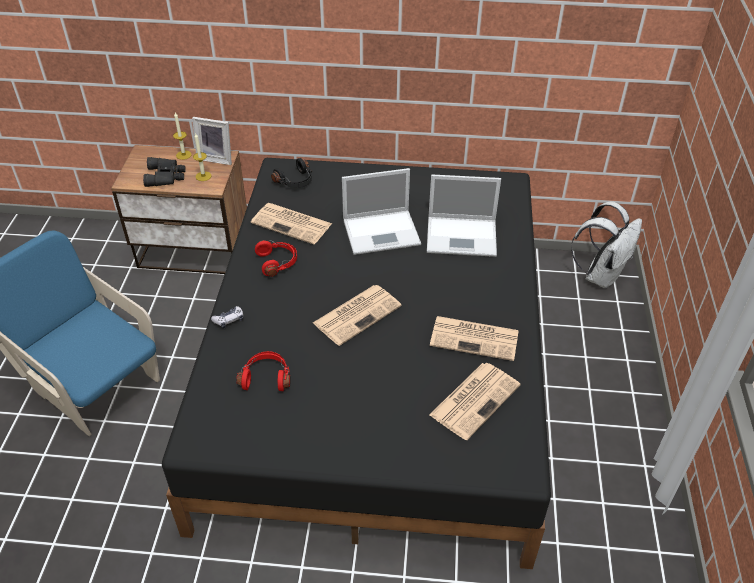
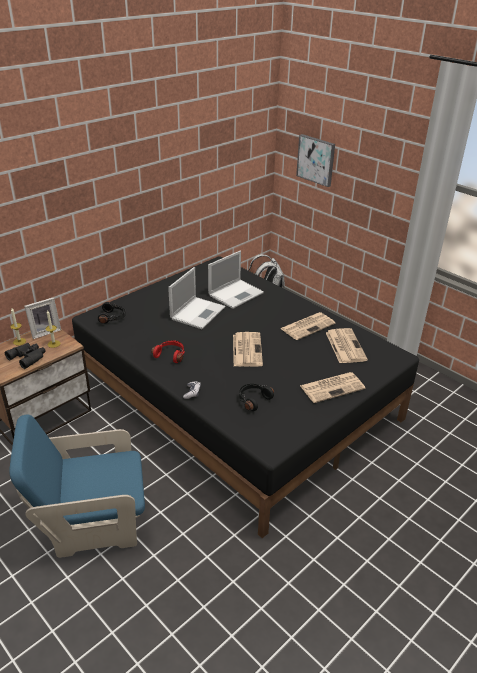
camera: 50 degrees left, 10 degrees down
red headphones [236,351,291,391] -> black headphones [239,384,274,411]
newspaper [251,203,332,244] -> newspaper moved to [300,372,366,403]
none -> picture [296,134,335,187]

